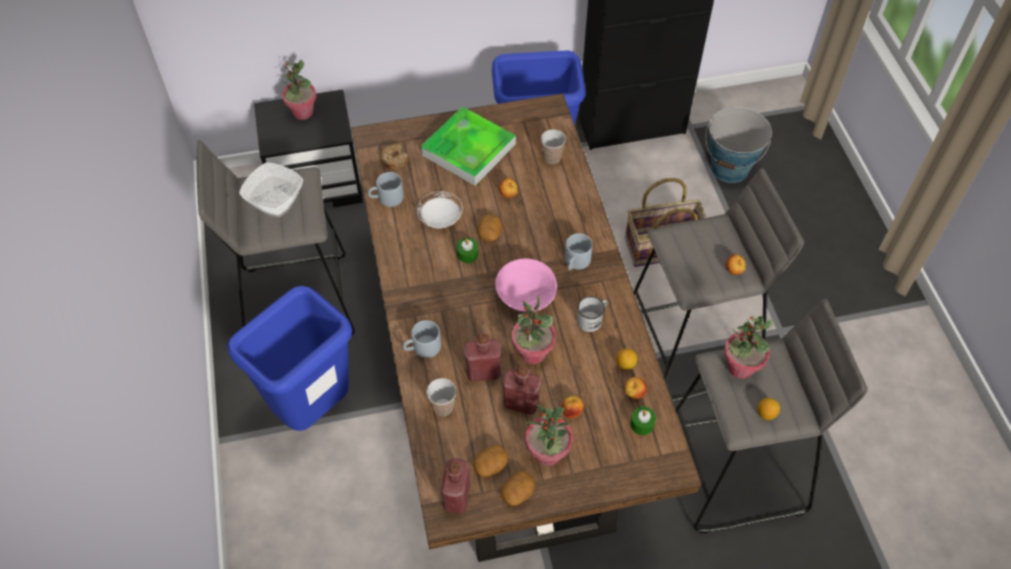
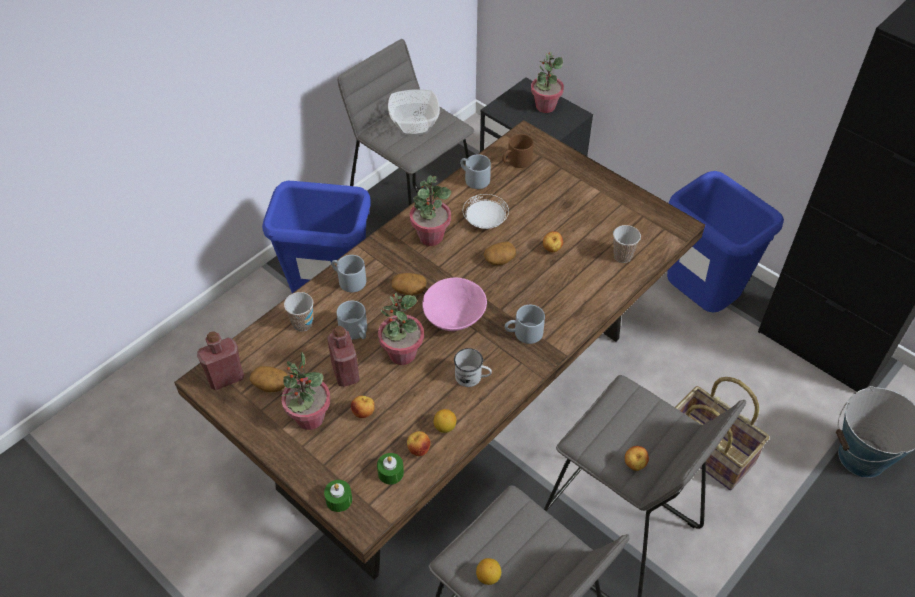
camera: 55 degrees right, 5 degrees down
donut [380,144,409,170] -> brown mug [502,134,534,168]
tray [421,106,516,186] -> none
green candle [457,238,478,263] -> green candle moved to [324,480,352,512]
red bottle [464,333,502,382] -> grey mug [337,300,367,340]
potato [501,471,535,506] -> potato moved to [392,273,427,296]
potted plant [724,315,773,379] -> potted plant moved to [410,175,451,246]

